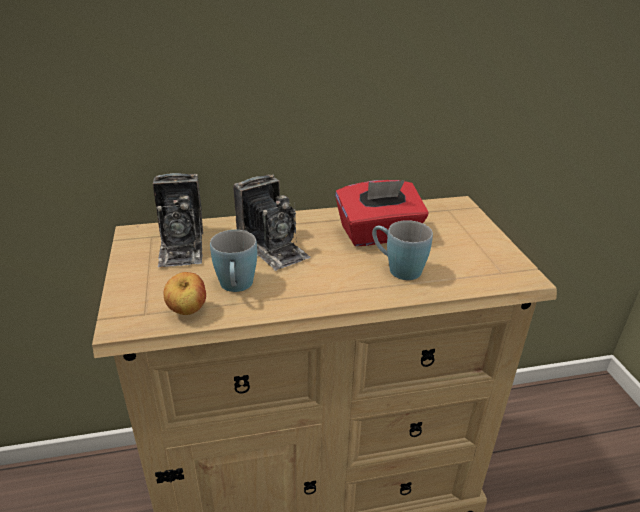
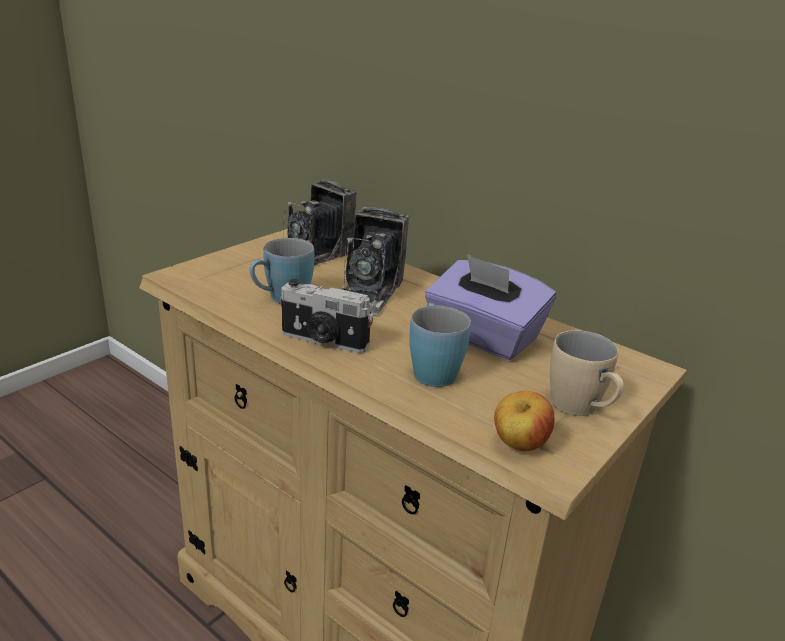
camera: 50 degrees right, 5 degrees down
apple [164,272,206,315] -> apple moved to [494,391,555,451]
red tissue box [335,180,428,246] -> purple tissue box [425,254,556,360]
none -> camera [280,279,373,353]
none -> beige mug [550,330,624,416]

